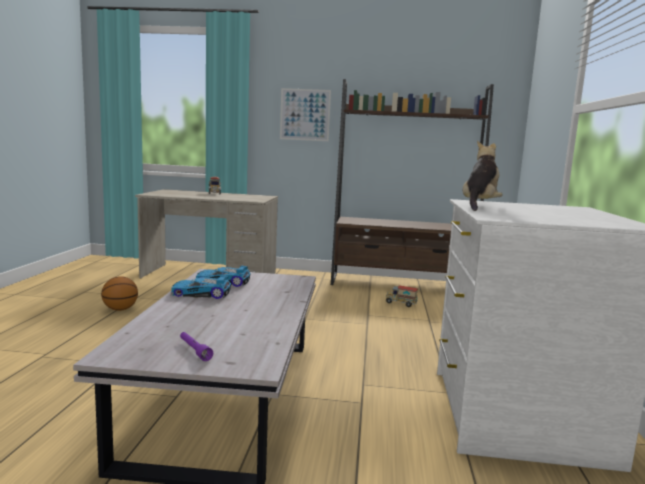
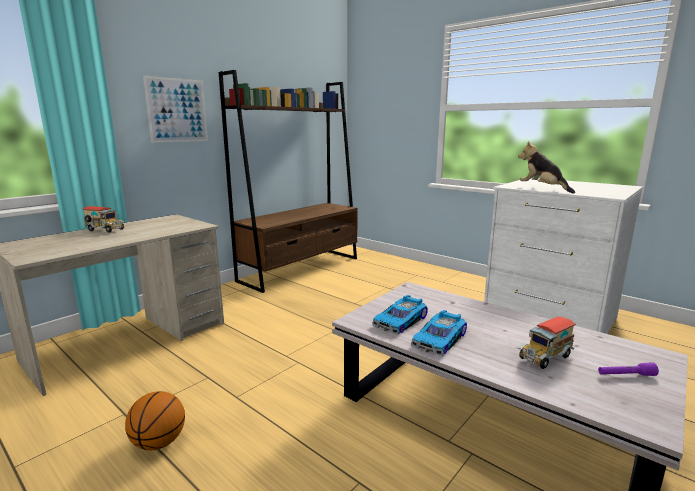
camera: 55 degrees left, 5 degrees up
toy truck [385,285,418,307] -> toy truck moved to [518,317,576,369]

